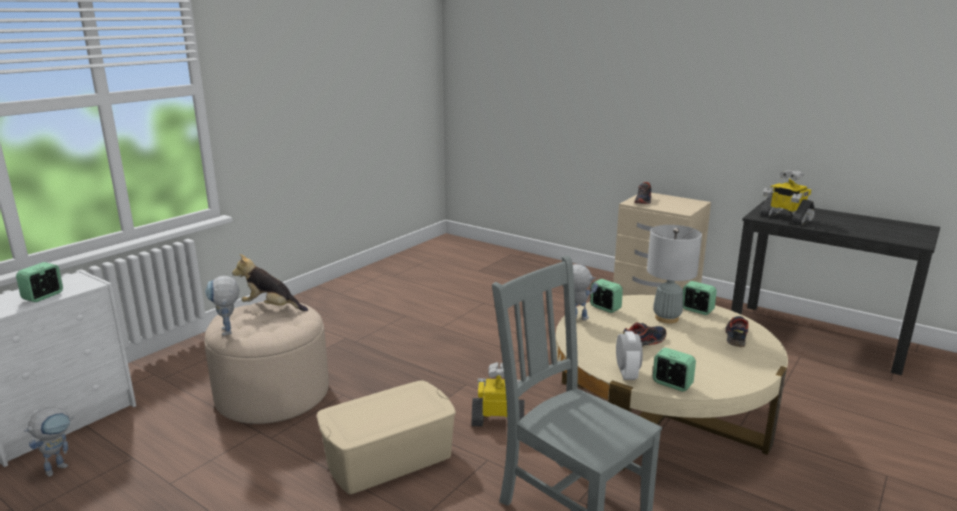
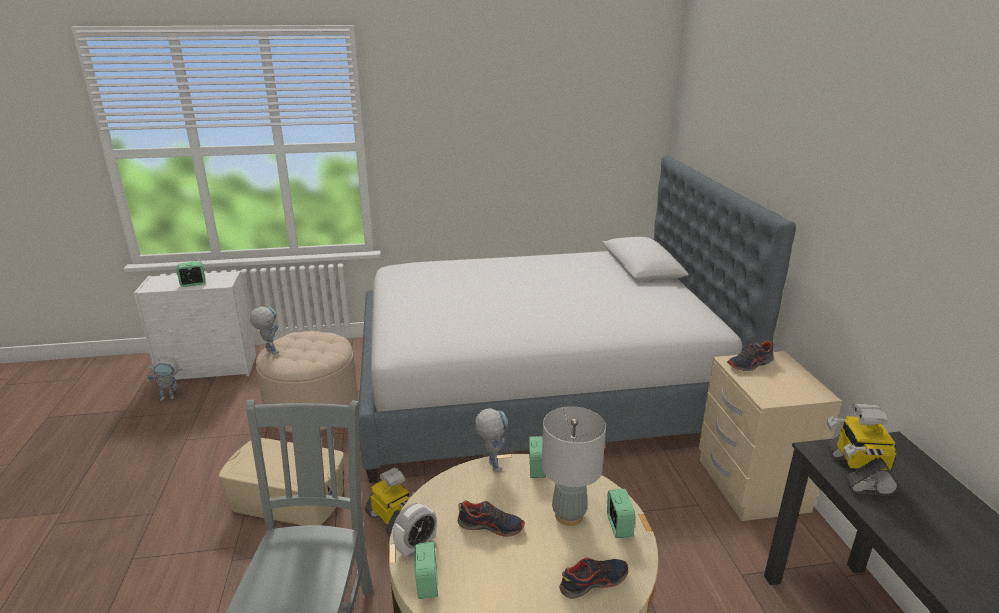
camera: 45 degrees right, 5 degrees up
toy robot [205,276,240,336] -> toy robot turned 105 degrees clockwise [250,307,279,354]
plush toy [232,254,308,311] -> none
none -> bed [359,155,796,483]

